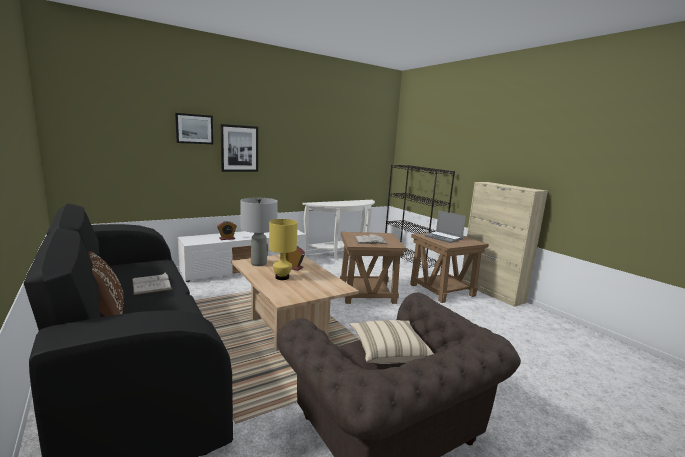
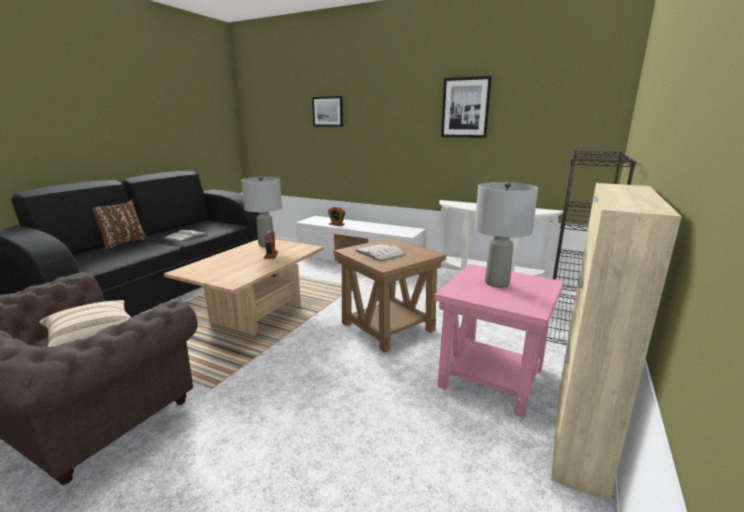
camera: 60 degrees right, 5 degrees up
picture [221,124,258,172] -> picture moved to [441,76,492,138]
yellow table lamp [269,219,298,280] -> none
brown side table [410,233,489,303] -> pink side table [434,264,564,418]
laptop [424,211,466,243] -> grey table lamp [475,182,538,288]

